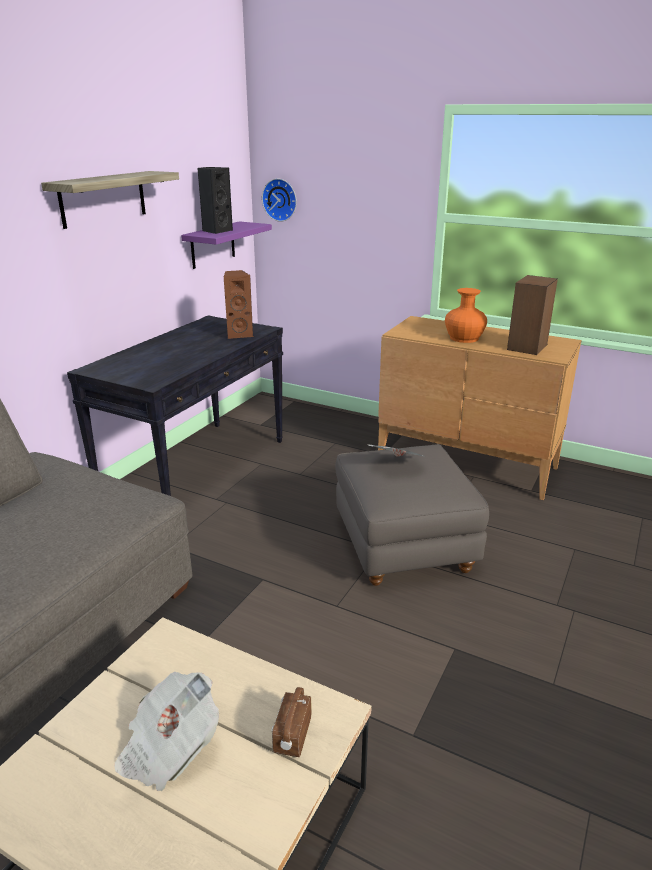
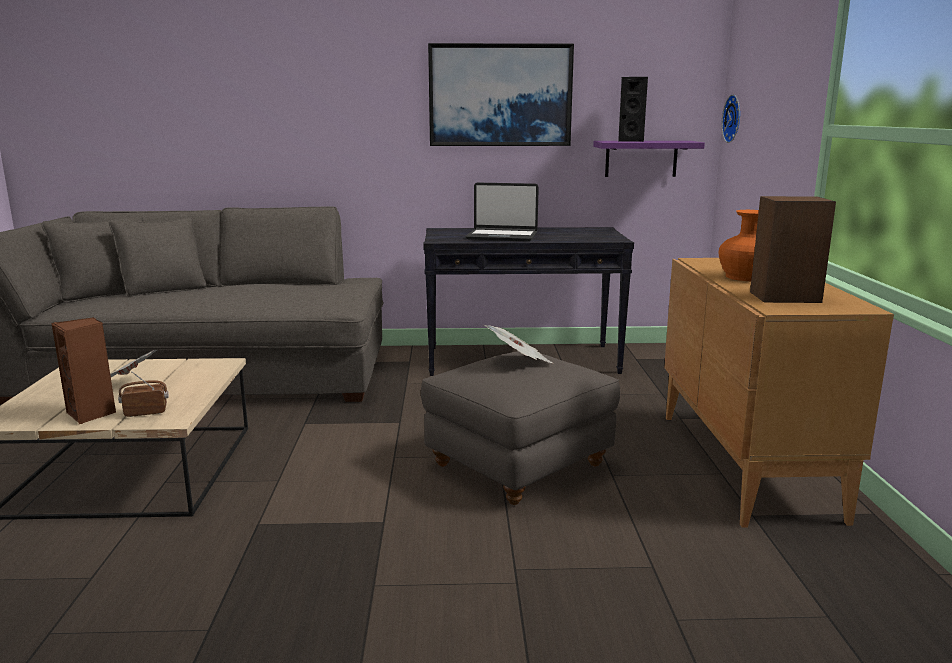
camera: 60 degrees right, 10 degrees down
shelf [41,171,179,229] -> picture [428,43,574,146]
brown speaker [223,270,253,339] -> brown speaker moved to [52,317,116,424]
none -> laptop [465,183,539,242]

